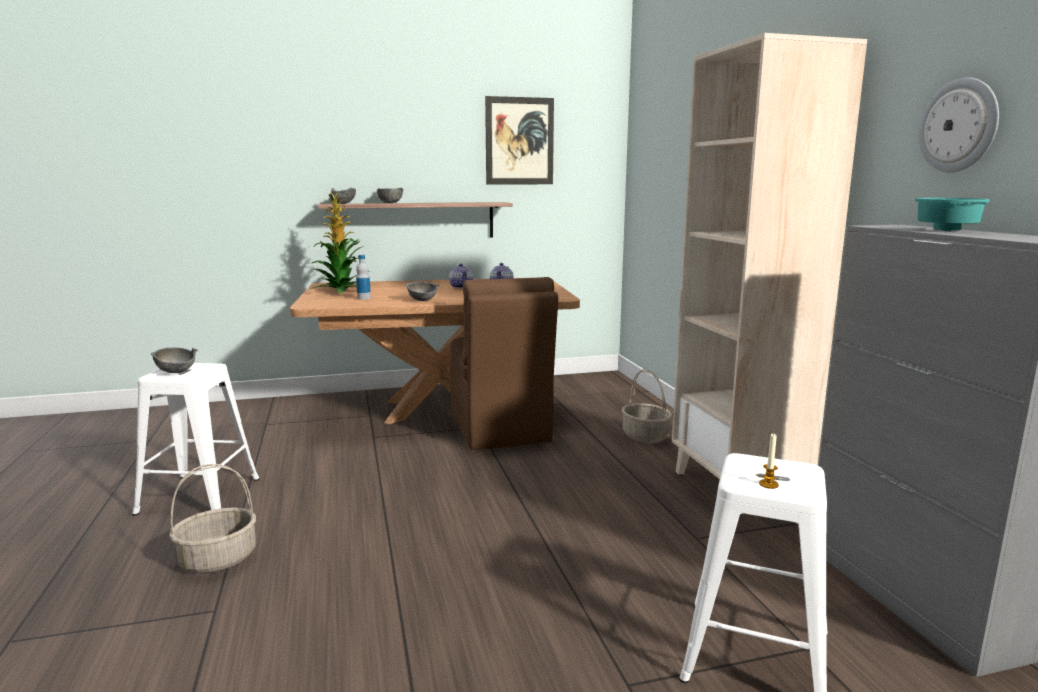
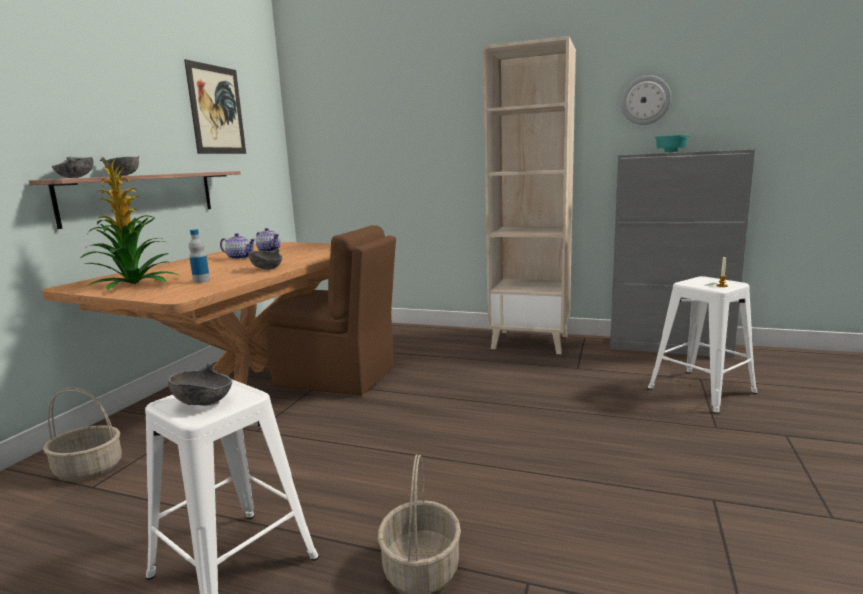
camera: 55 degrees left, 0 degrees up
basket [622,369,672,443] -> basket moved to [43,388,122,481]

